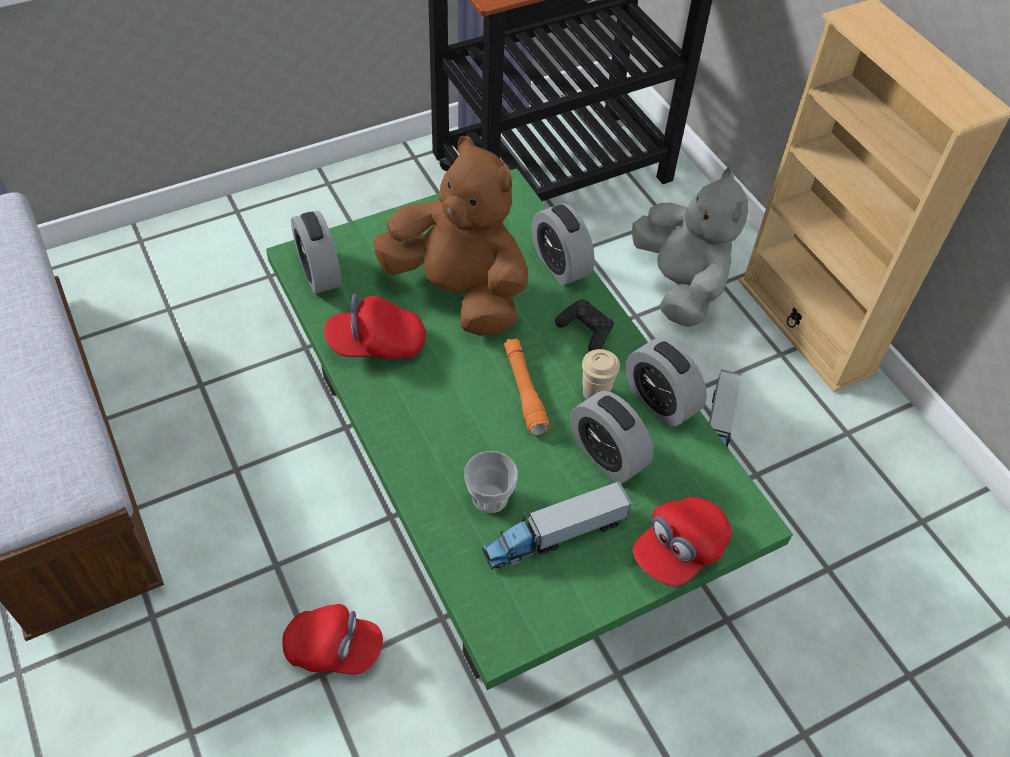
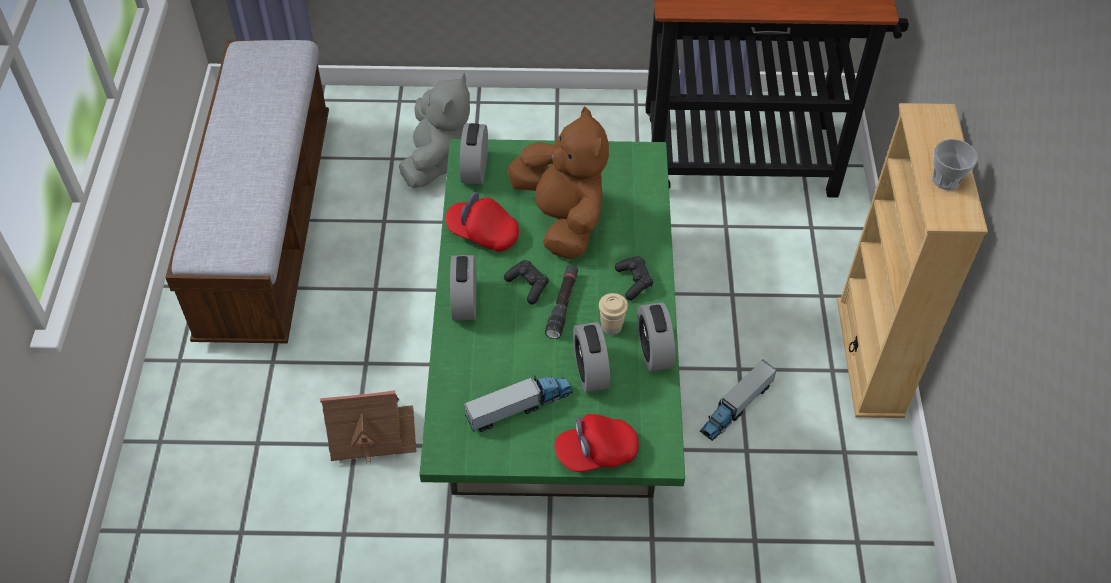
camera: 30 degrees right, 0 degrees up
red cap [282,604,383,674] -> toy house [320,390,416,464]
cup [464,451,518,513] -> cup moved to [932,139,978,190]
toy truck [482,481,632,570] -> toy truck turned 150 degrees clockwise [463,375,573,432]
orange flashlight [504,338,550,435] -> black flashlight [545,264,578,339]
alarm clock [532,203,595,285] -> alarm clock moved to [450,255,476,320]
grey plush toy [632,168,748,327] -> grey plush toy moved to [399,73,470,188]
none -> black game controller [504,260,549,304]

